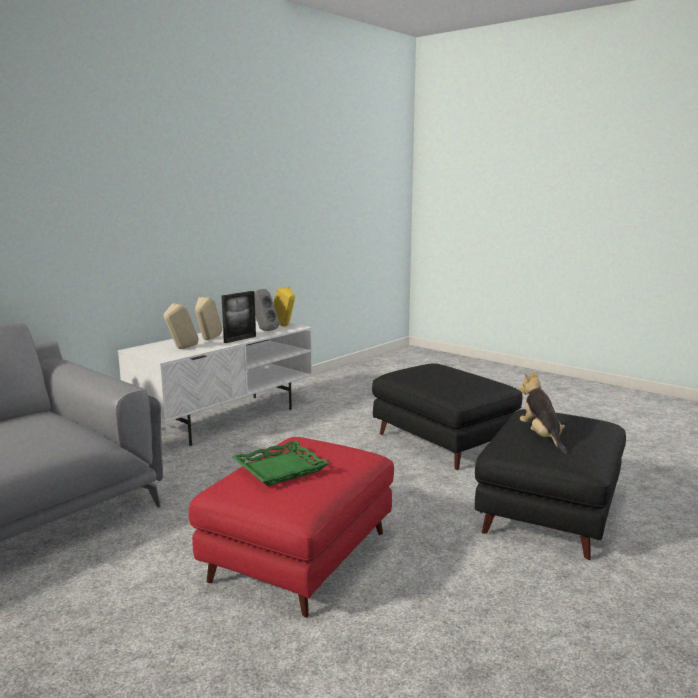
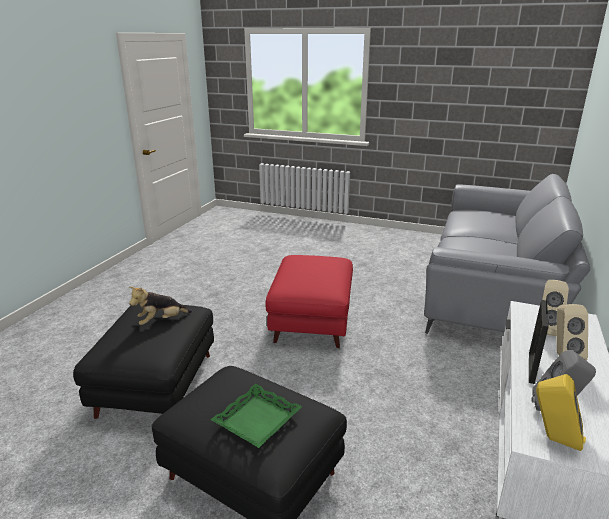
camera: 160 degrees right, 10 degrees up
green tray [232,441,329,486] -> green tray moved to [211,384,302,448]
plush toy [519,371,568,454] -> plush toy turned 90 degrees clockwise [129,286,192,325]

